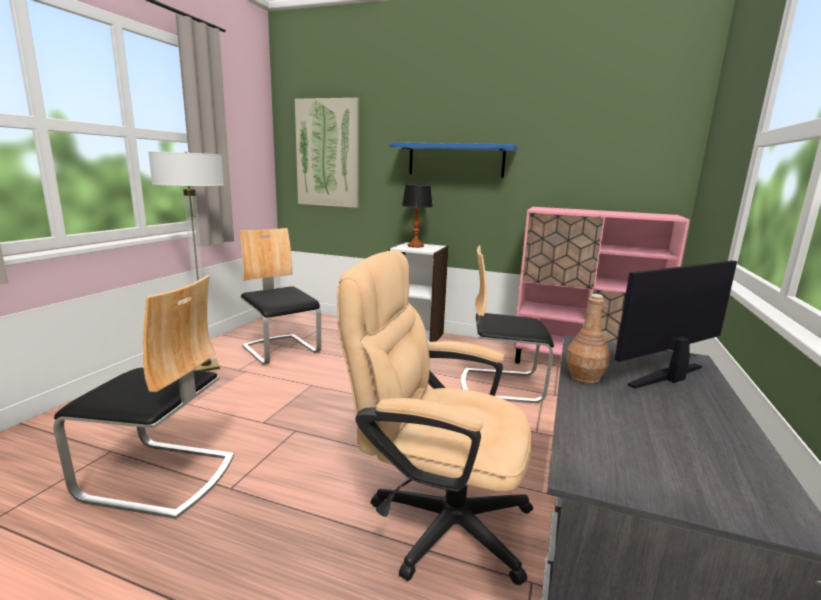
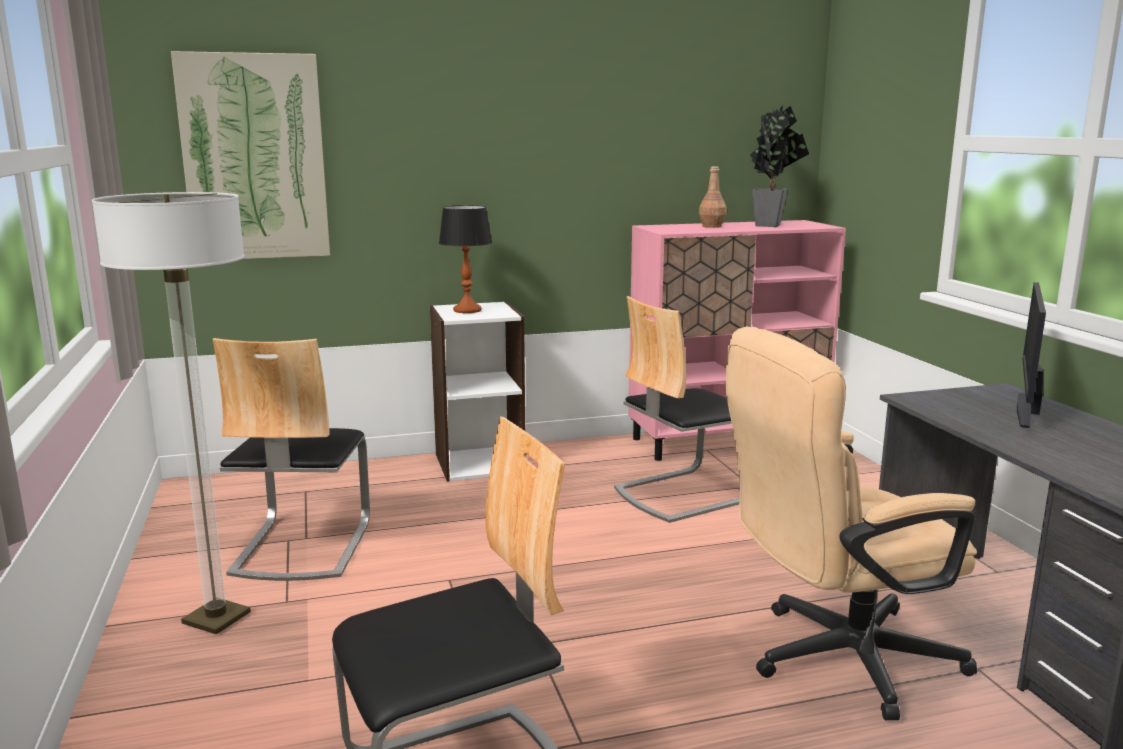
camera: 35 degrees left, 0 degrees up
chair [240,228,321,365] -> chair turned 105 degrees counterclockwise [213,338,370,581]
blue shelf [390,142,518,178] -> none
brown bottle [566,294,610,384] -> brown bottle moved to [699,167,726,228]
none -> potted plant [750,105,809,227]

